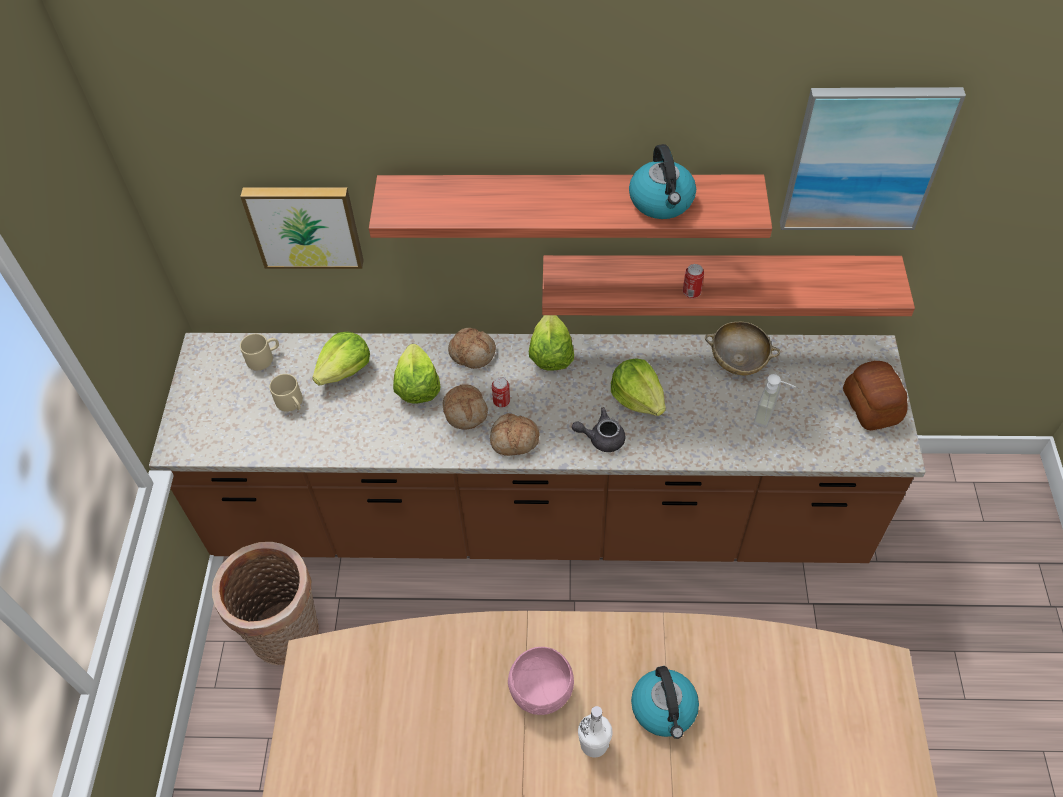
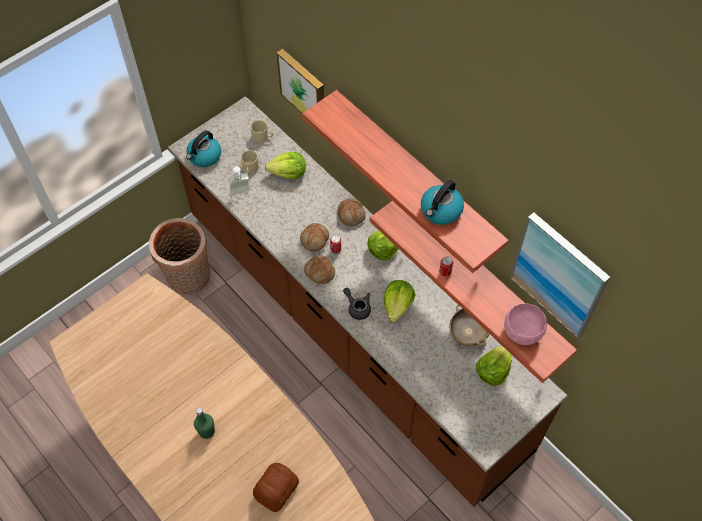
camera: 45 degrees right, 5 degrees up
lettuce [393,344,440,404] -> lettuce moved to [476,346,512,386]
pink bowl [508,647,574,715] -> pink bowl moved to [504,303,547,345]
white bottle [578,706,612,758] -> green bottle [194,408,215,439]
kettle [631,666,699,739] -> kettle moved to [186,131,221,167]
soap dispenser [754,374,796,428] -> soap dispenser moved to [228,167,251,196]
bread [843,361,908,430] -> bread moved to [253,463,299,512]

